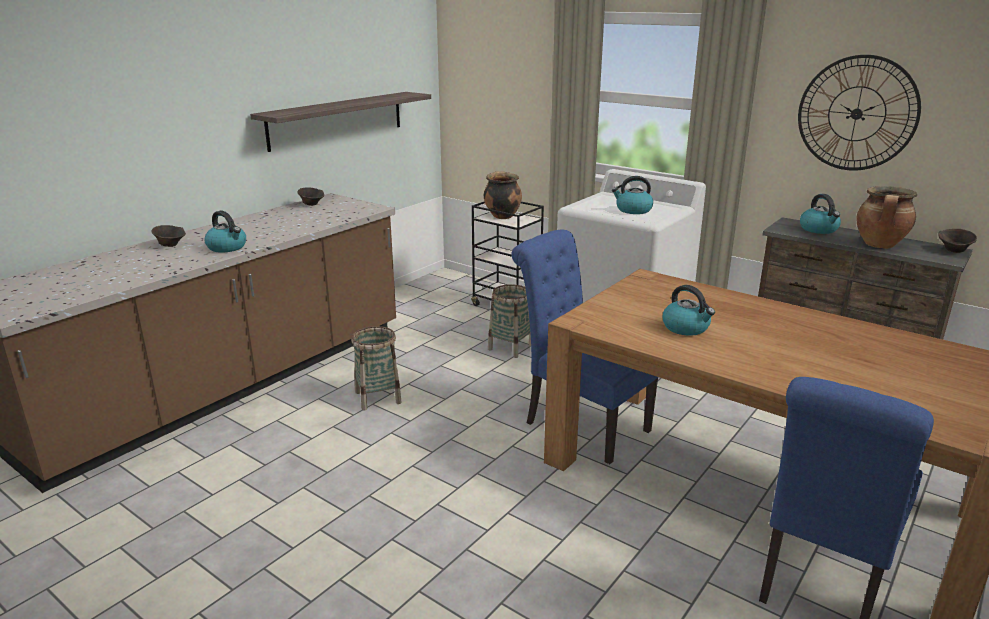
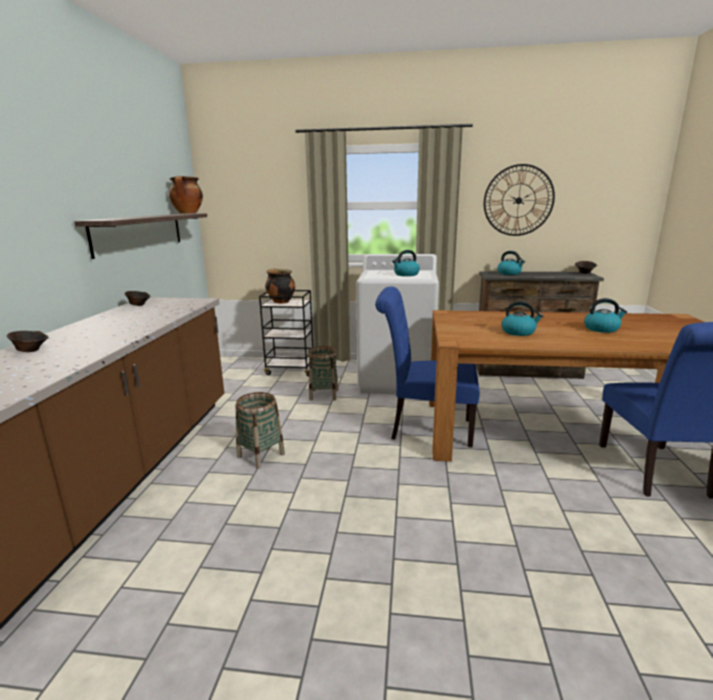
camera: 30 degrees left, 5 degrees down
kettle [204,211,246,252] -> kettle moved to [584,298,627,333]
cooking pot [857,186,917,249] -> cooking pot moved to [169,176,203,214]

